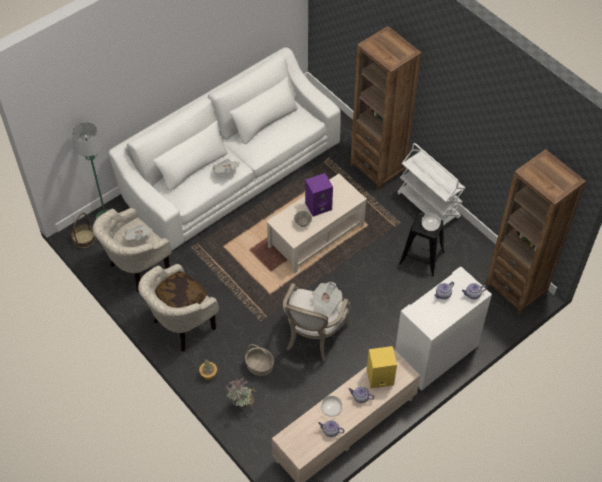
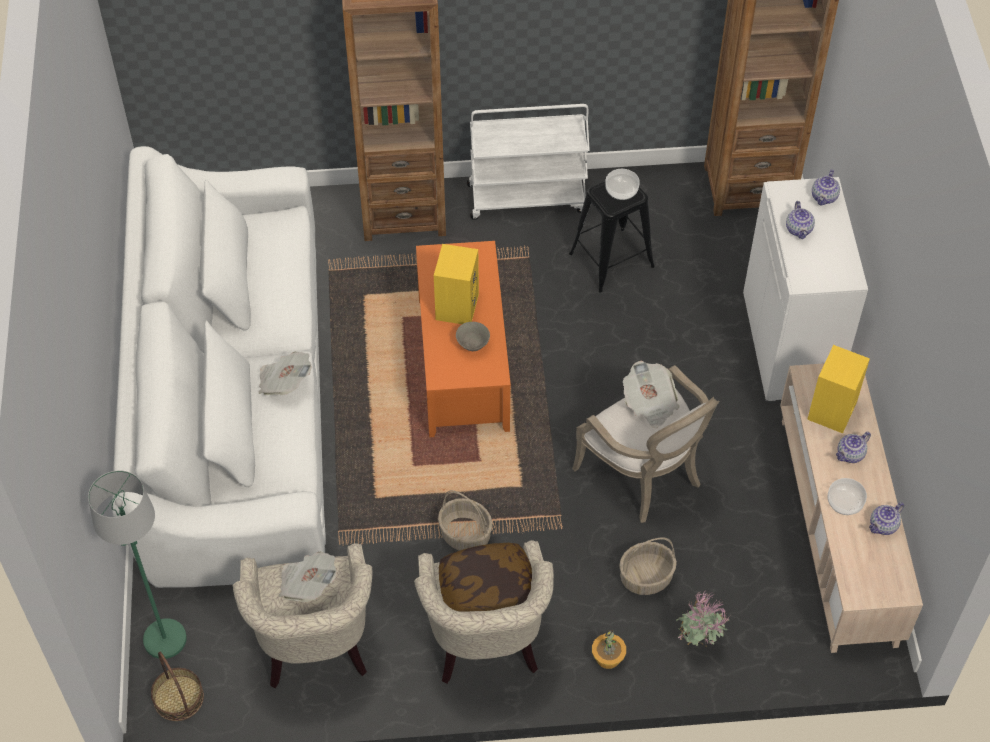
camera: 55 degrees left, 0 degrees up
beige coffee table [266,174,367,273] -> orange coffee table [416,241,511,437]
purple speaker [305,173,333,217] -> yellow speaker [434,244,479,324]
none -> basket [438,490,493,551]

